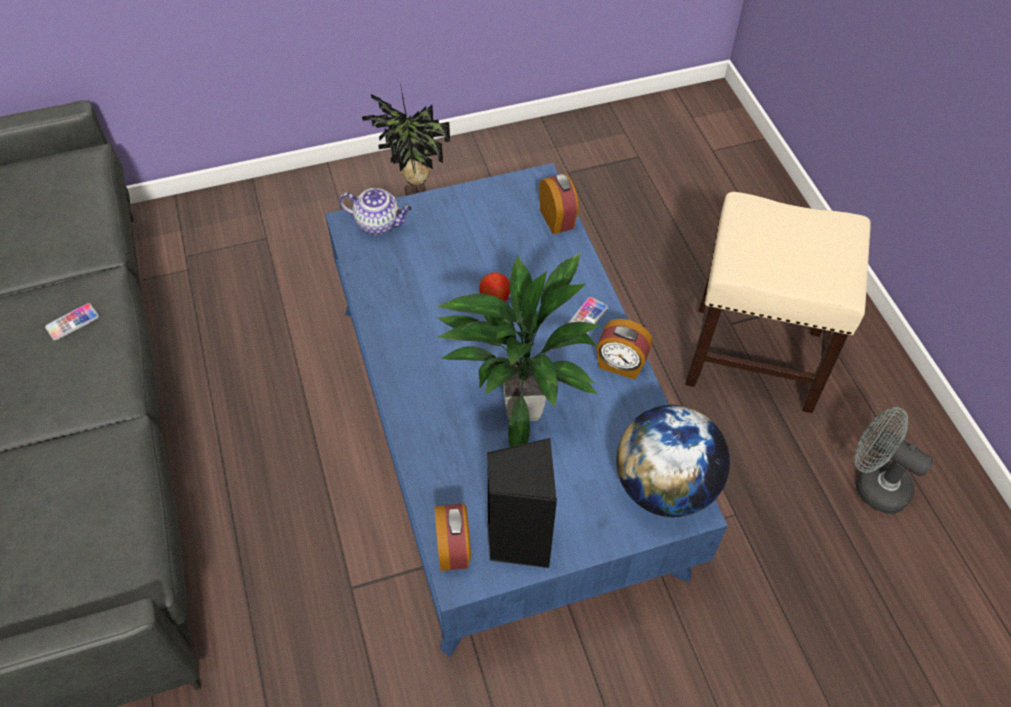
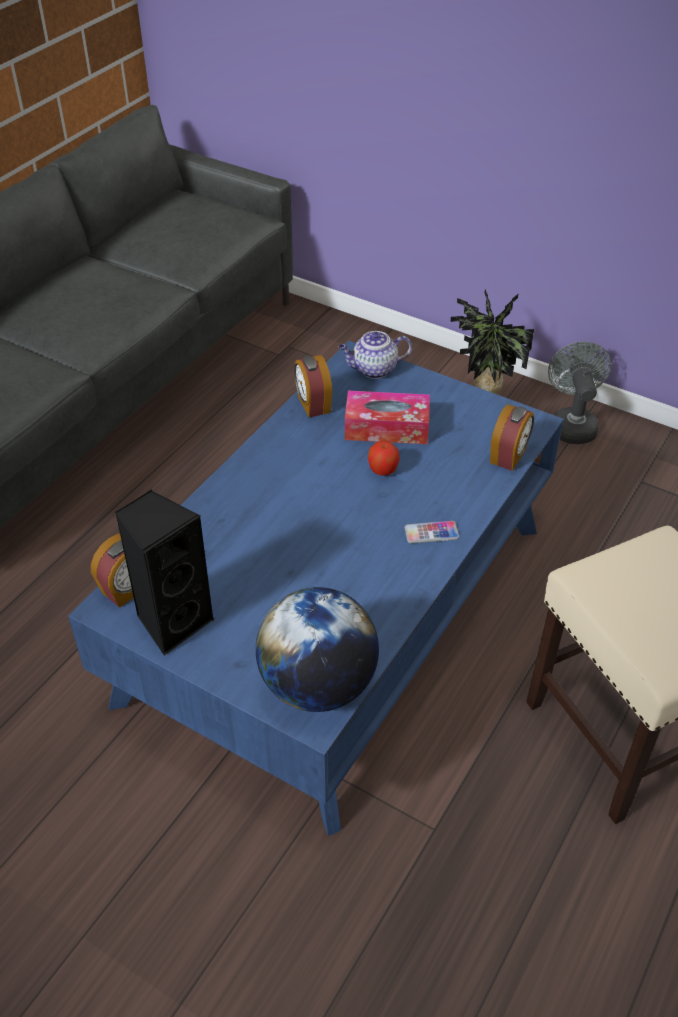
camera: 50 degrees right, 10 degrees down
phone [45,303,99,341] -> none
teapot [339,188,412,235] -> teapot turned 105 degrees clockwise [338,331,412,379]
potted plant [437,253,600,447] -> none
alarm clock [596,319,652,380] -> alarm clock moved to [294,355,332,418]
grey fan [855,407,933,514] -> grey fan moved to [548,341,611,444]
none -> tissue box [345,391,430,444]

